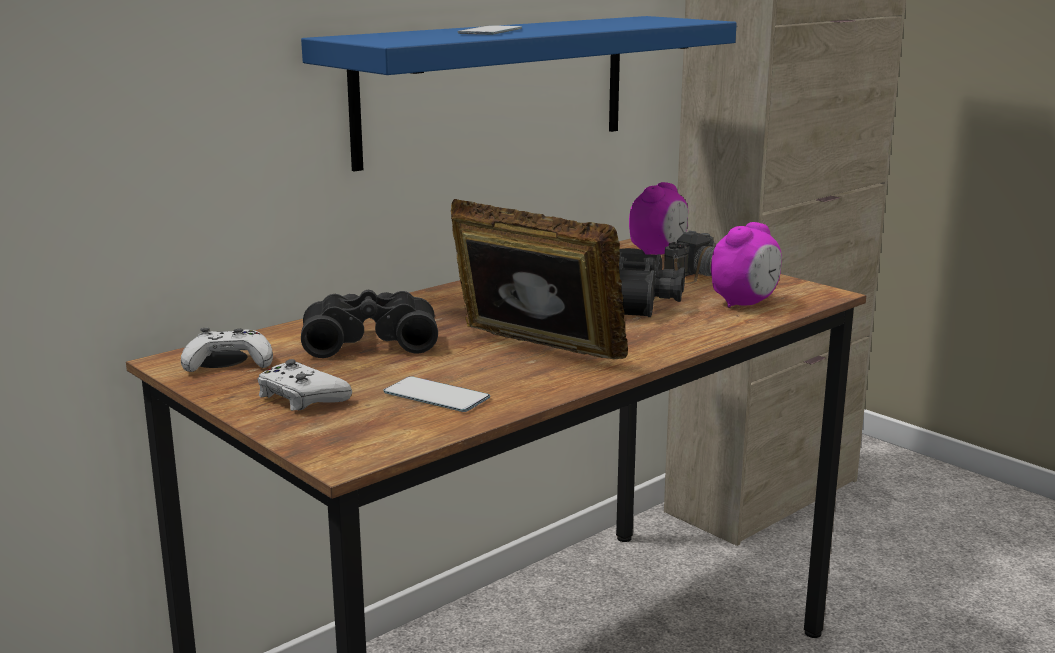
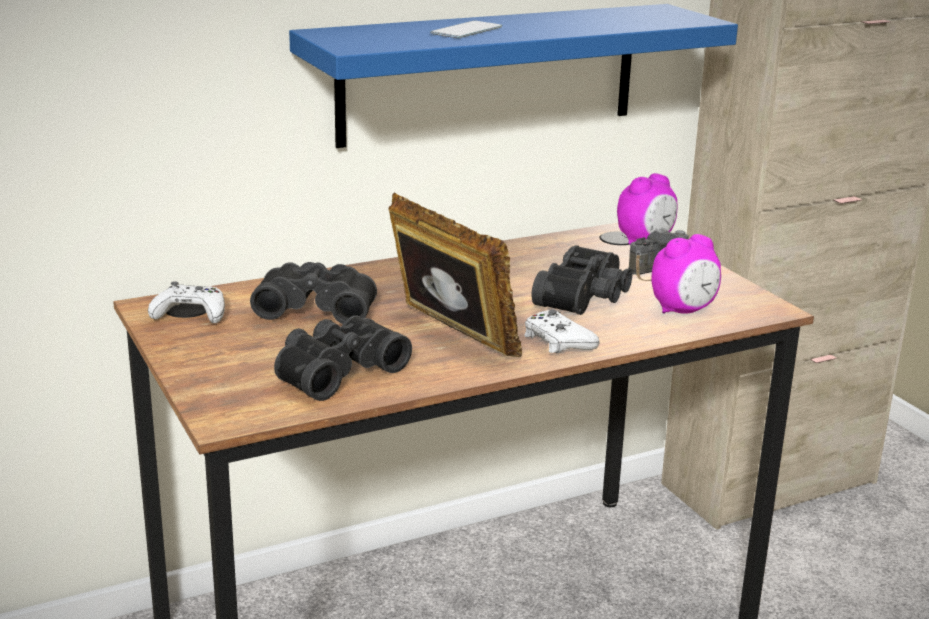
camera: 15 degrees right, 5 degrees up
white game controller [257,359,352,411] -> white game controller moved to [524,309,600,353]
phone [383,376,490,412] -> black binoculars [274,315,412,401]

